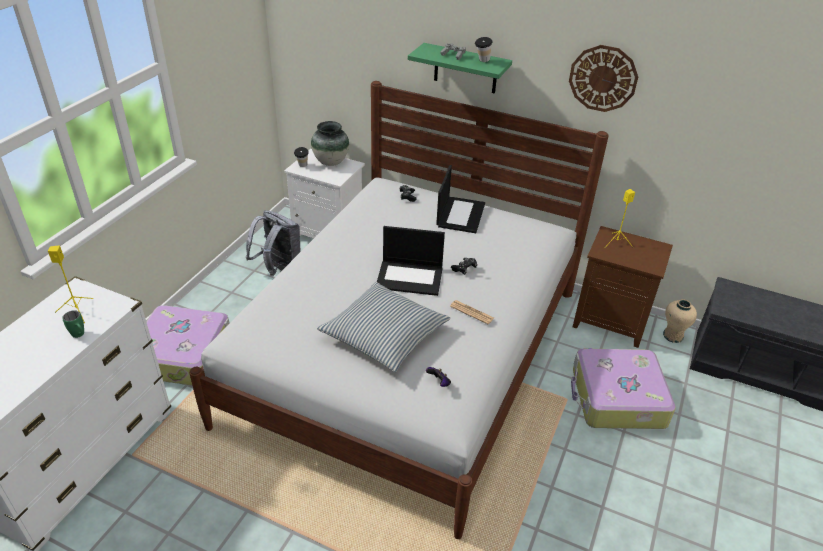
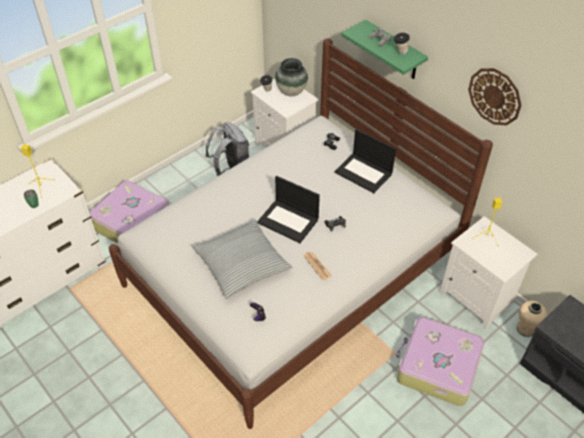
camera: 25 degrees right, 10 degrees up
laptop [436,165,485,233] -> laptop turned 90 degrees clockwise [335,129,396,193]
brown nightstand [573,226,673,348] -> white nightstand [440,216,538,330]

